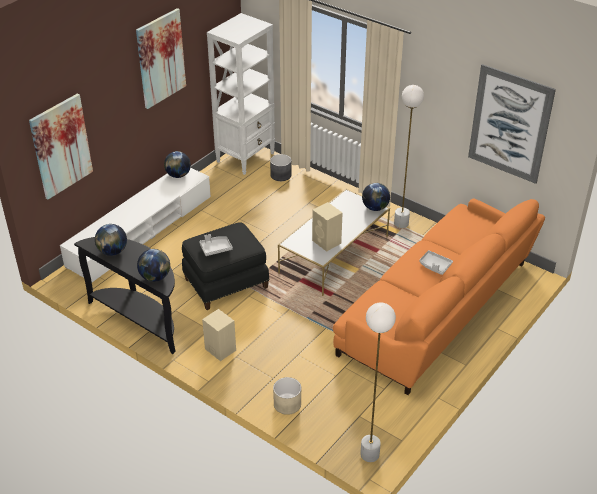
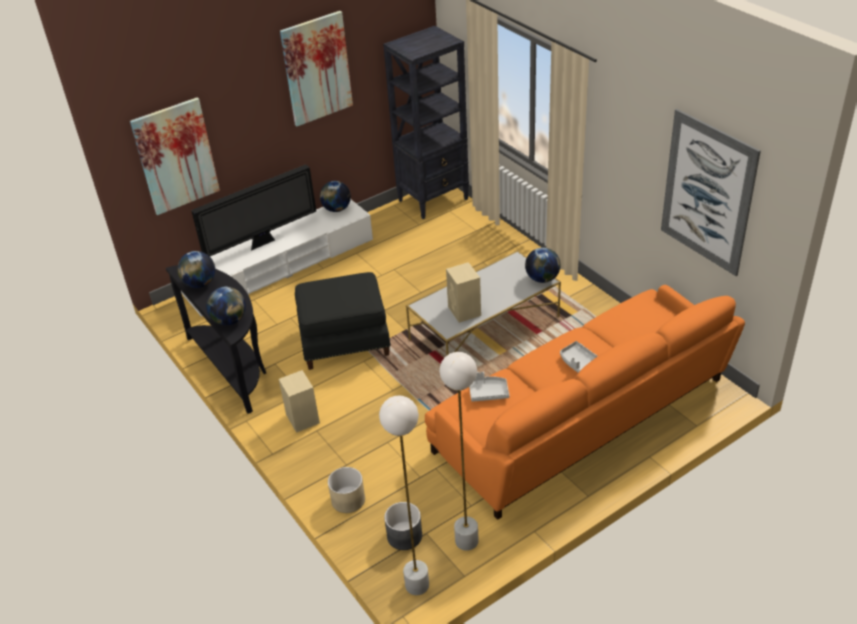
camera: 20 degrees right, 0 degrees up
grey tray [199,234,233,256] -> grey tray moved to [469,372,509,402]
white bookcase [207,13,275,175] -> black bookcase [383,26,469,219]
grey planter [270,154,292,181] -> grey planter moved to [384,502,422,550]
white floor lamp [394,85,424,228] -> white floor lamp moved to [439,352,479,551]
none -> television [191,164,316,256]

